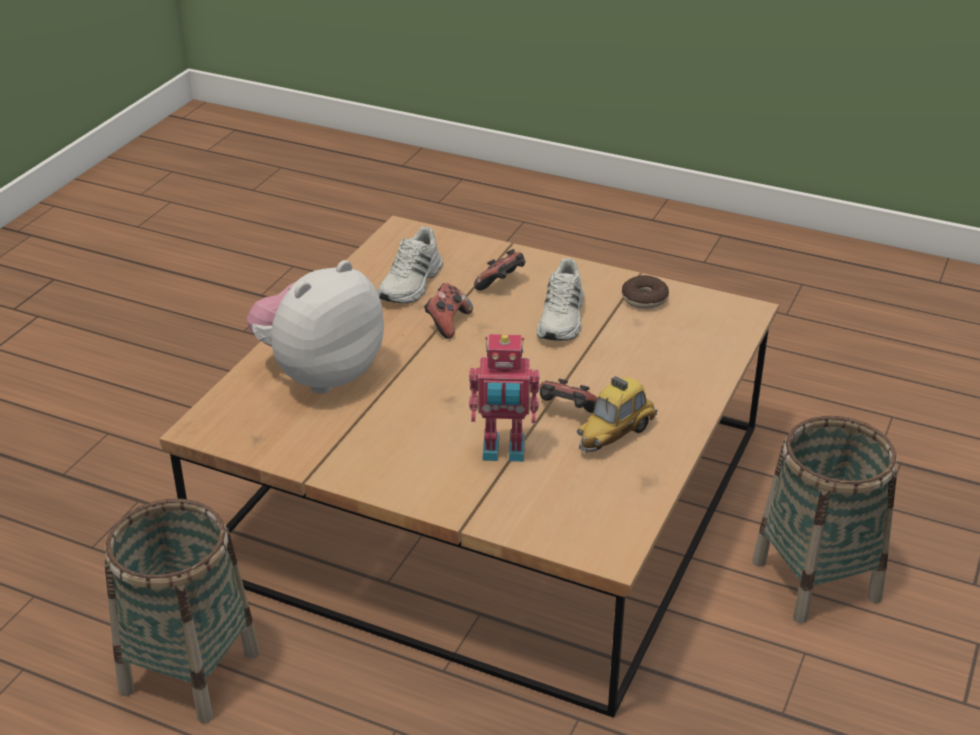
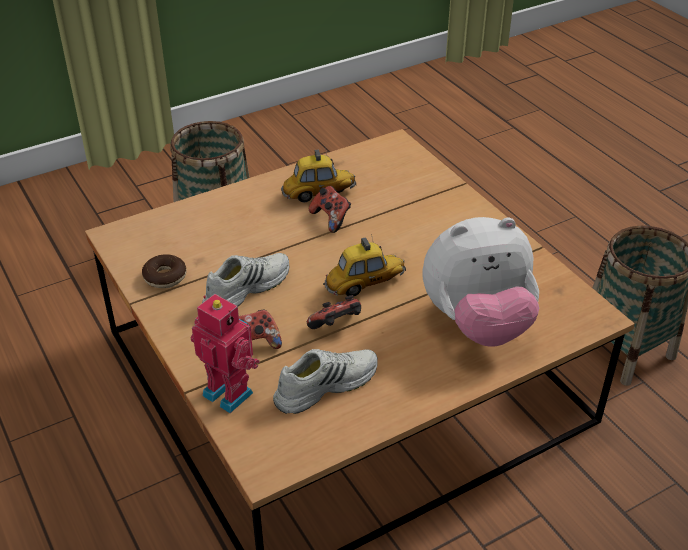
camera: 145 degrees left, 5 degrees up
toy robot [469,334,540,462] -> toy robot moved to [191,294,260,413]
none -> toy car [323,234,406,296]

